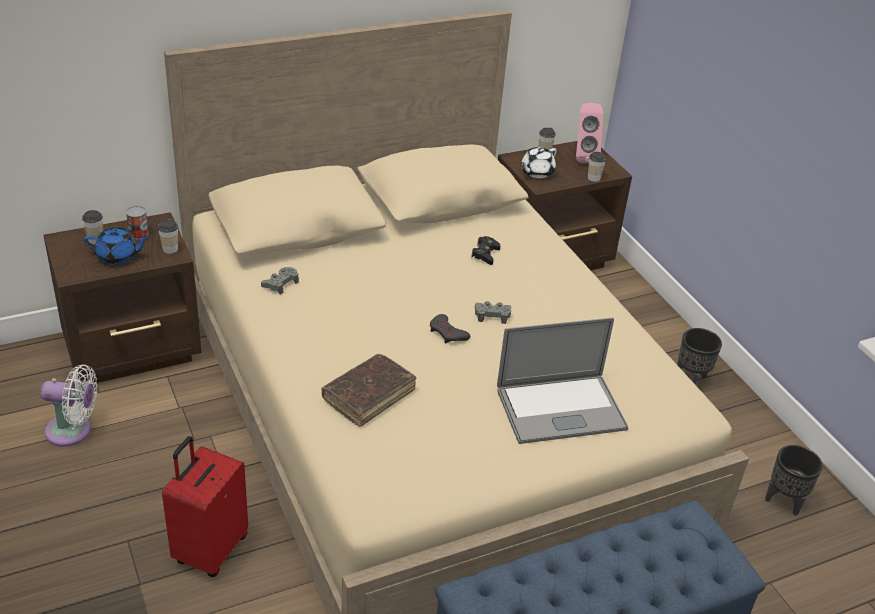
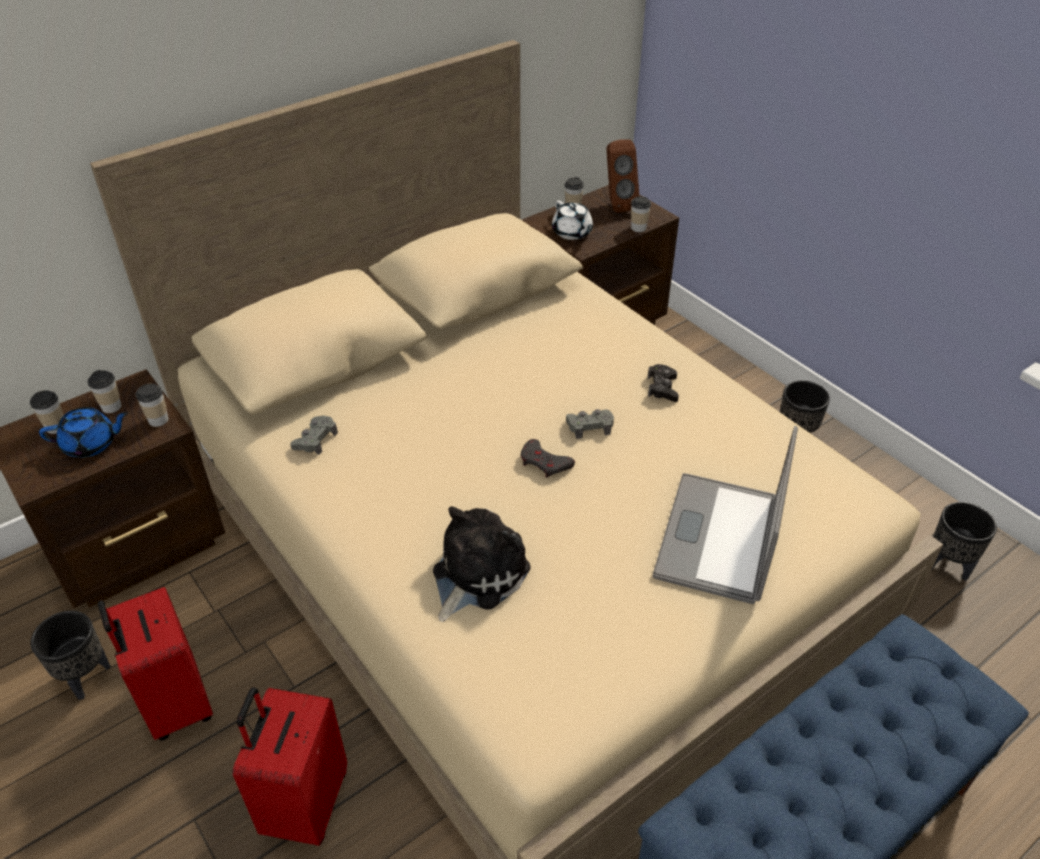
camera: 10 degrees left, 5 degrees up
white fan [40,365,97,447] -> black planter [30,611,111,700]
can [126,206,149,239] -> cup [88,370,122,413]
brown book [321,354,416,427] -> plush toy [433,506,531,622]
black game controller [471,236,501,265] -> black game controller moved to [648,364,679,402]
laptop [497,318,629,444] -> laptop turned 135 degrees clockwise [652,426,798,604]
white teapot [521,147,557,178] -> white teapot turned 60 degrees counterclockwise [552,201,593,240]
pink speaker [576,103,603,163] -> brown speaker [607,139,639,213]
none -> red suitcase [98,587,213,741]

